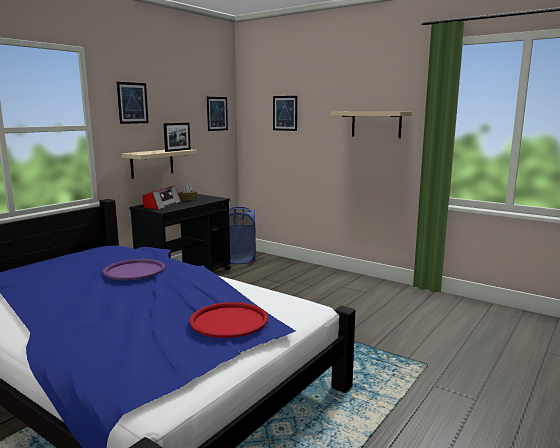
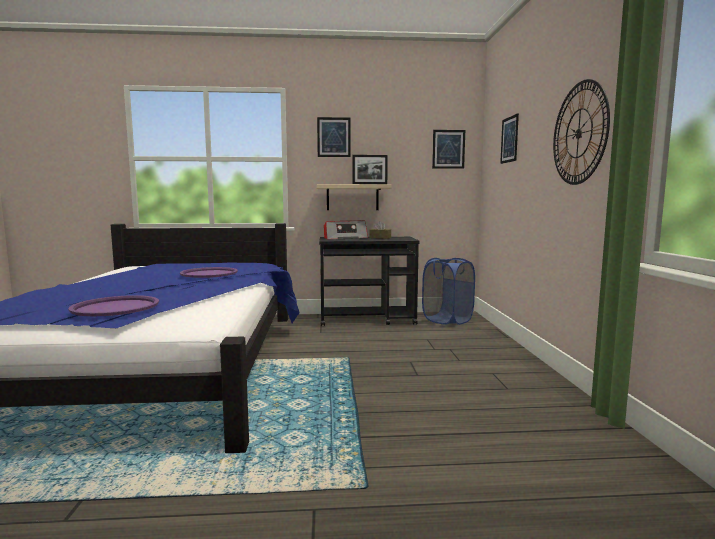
camera: 50 degrees right, 5 degrees down
red tray [190,302,268,338] -> purple tray [68,295,159,316]
beige shelf [331,111,412,138] -> wall clock [553,79,610,185]

